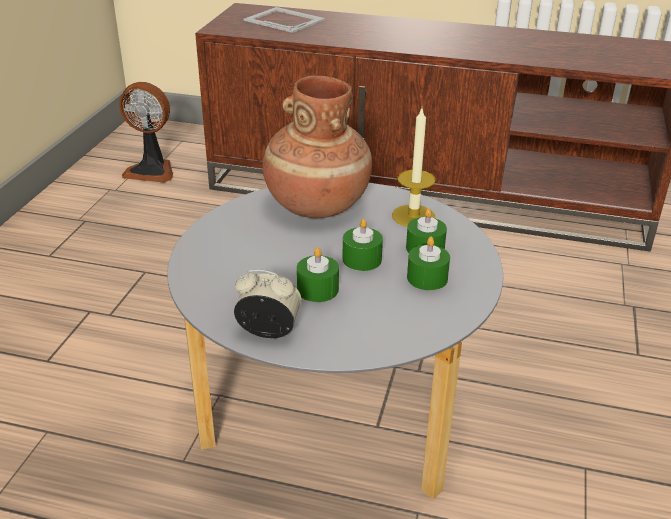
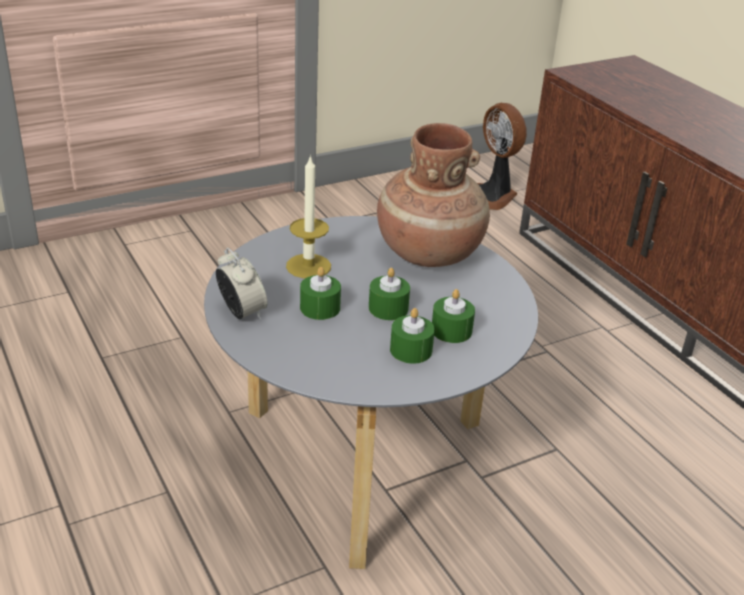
camera: 45 degrees right, 0 degrees up
picture frame [244,7,325,33] -> none
candle [392,109,436,227] -> candle moved to [286,155,331,278]

